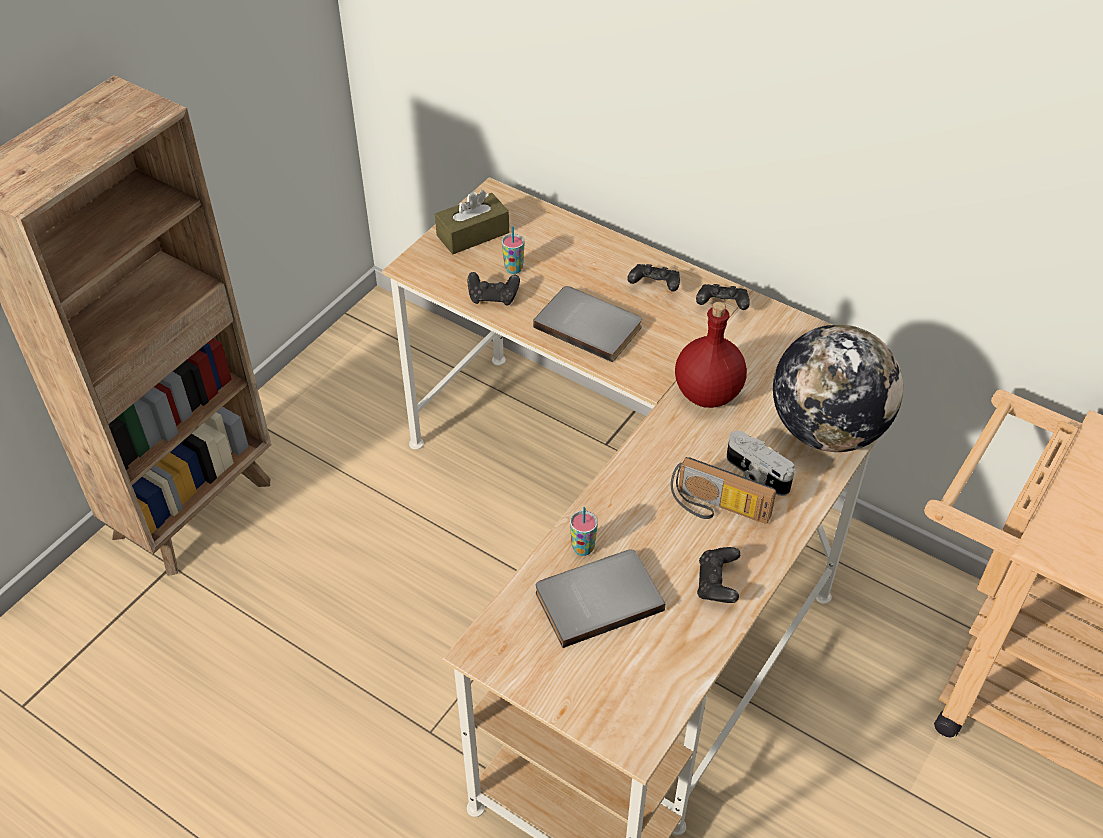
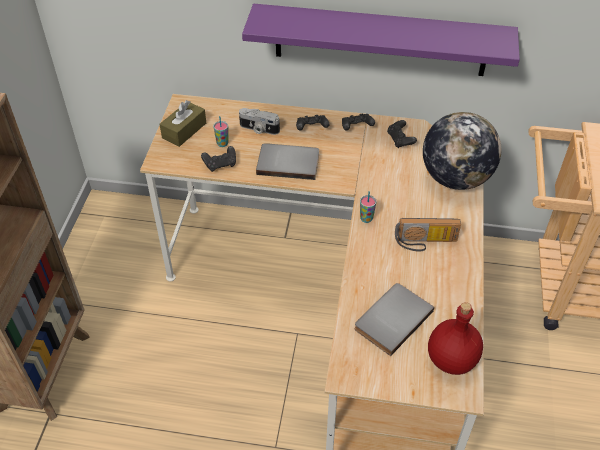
camera: 25 degrees left, 0 degrees up
cup [570,507,598,556] -> cup moved to [360,191,376,223]
red bottle [675,302,747,408] -> red bottle moved to [428,302,483,375]
black game controller [697,547,740,603] -> black game controller moved to [387,120,417,148]
camera [726,431,795,496] -> camera moved to [239,108,280,135]
none -> purple shelf [242,4,520,76]

